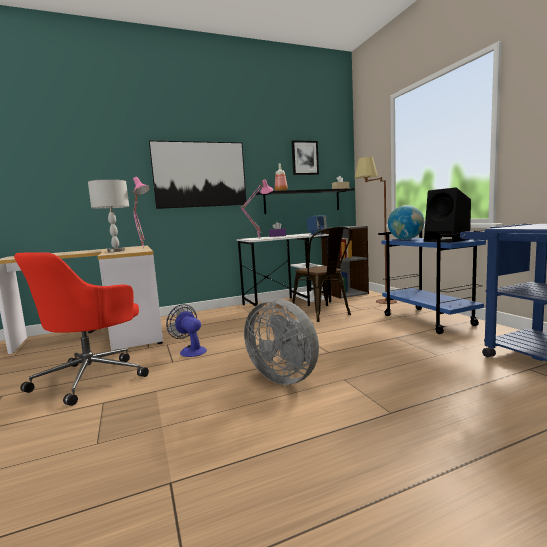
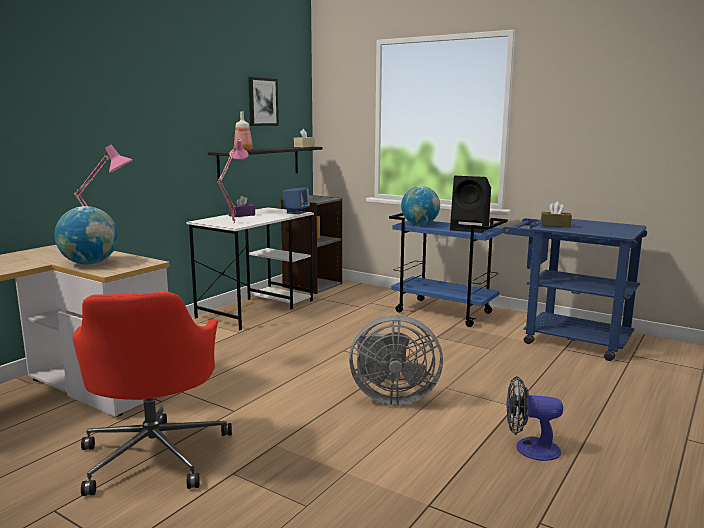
camera: 35 degrees left, 5 degrees up
grey table lamp [88,179,129,252] -> globe [54,206,118,265]
picture [149,141,246,209] -> none
fan [166,304,207,357] -> fan moved to [506,376,563,461]
brown chair [292,227,352,322] -> none
brown floor lamp [355,157,397,304] -> none
none -> brown tissue box [541,202,572,227]

